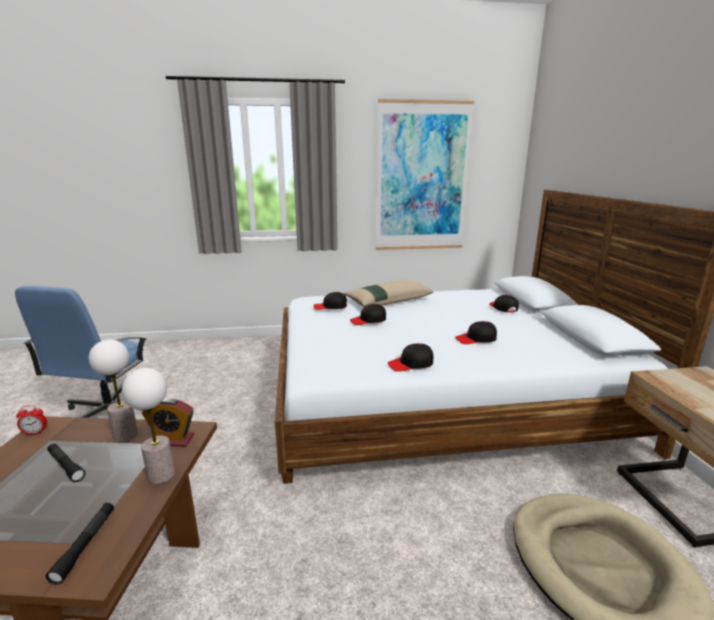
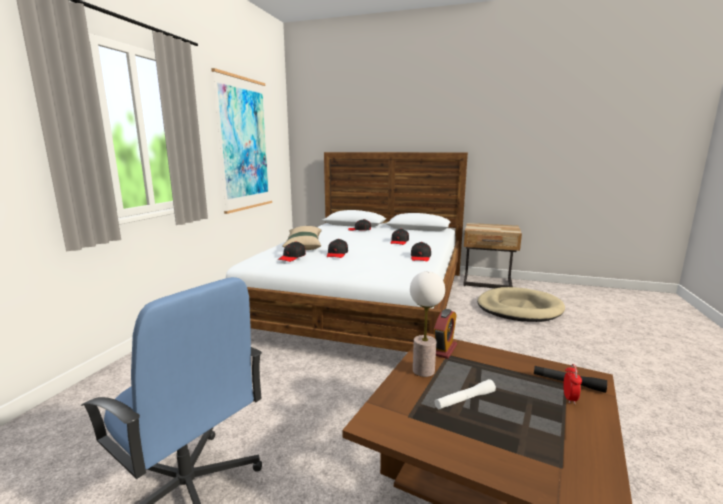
camera: 65 degrees left, 5 degrees down
alarm clock [16,405,47,435] -> alarm clock moved to [563,364,582,404]
black flashlight [47,444,86,482] -> white flashlight [435,379,496,409]
table lamp [122,368,175,484] -> none

